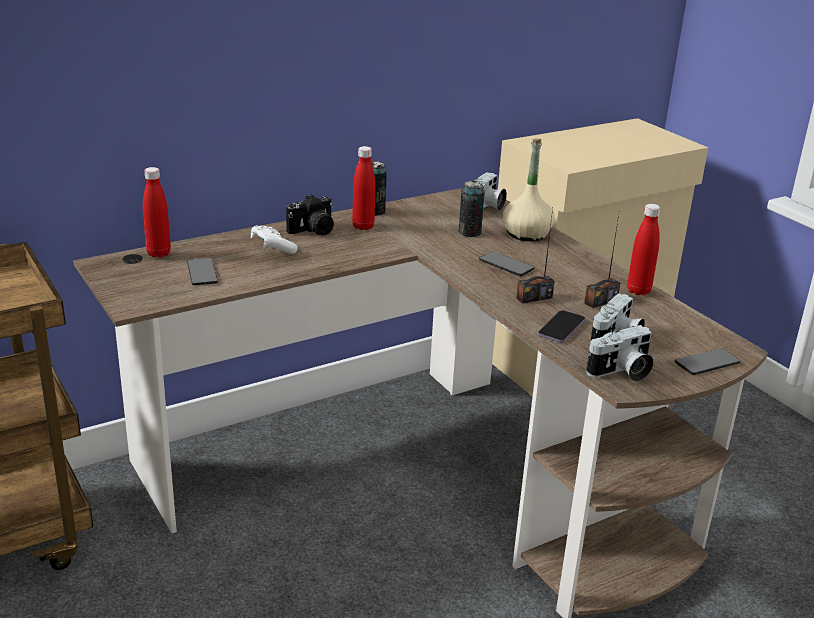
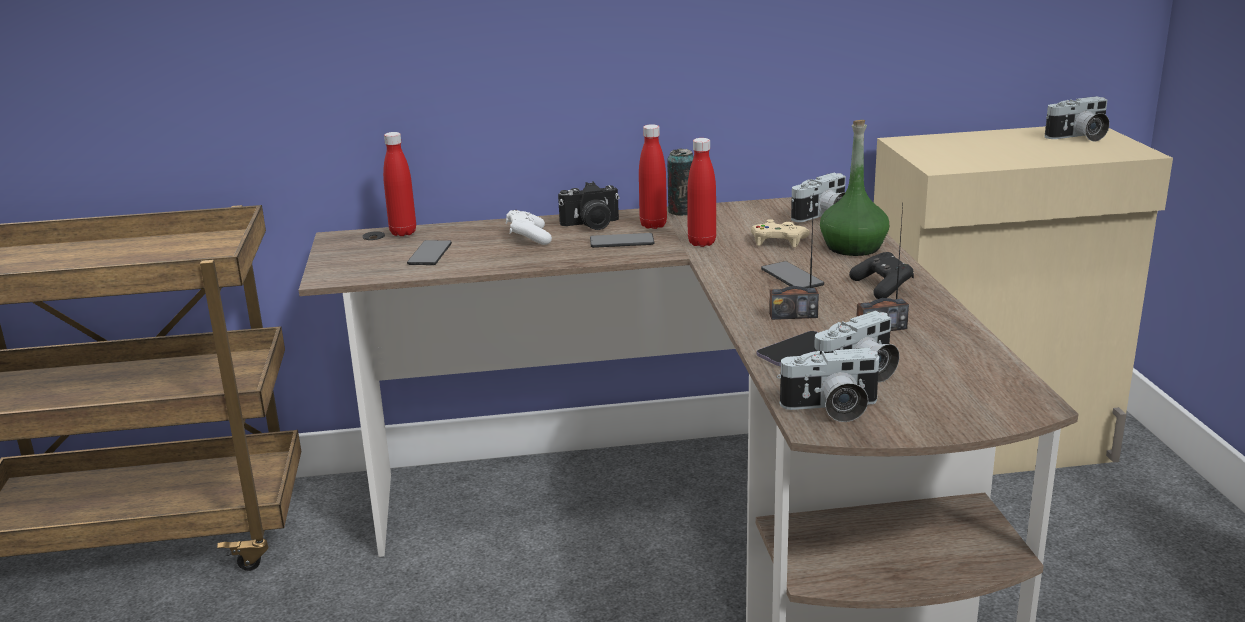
camera: 25 degrees right, 5 degrees down
can [459,181,485,237] -> beige game controller [751,219,810,247]
beige bottle [503,139,555,241] -> green bottle [820,120,889,256]
red bottle [627,204,661,295] -> red bottle moved to [687,138,716,247]
phone [675,348,741,375] -> phone moved to [590,233,654,248]
none -> black game controller [849,252,914,299]
none -> camera [1044,96,1110,142]

